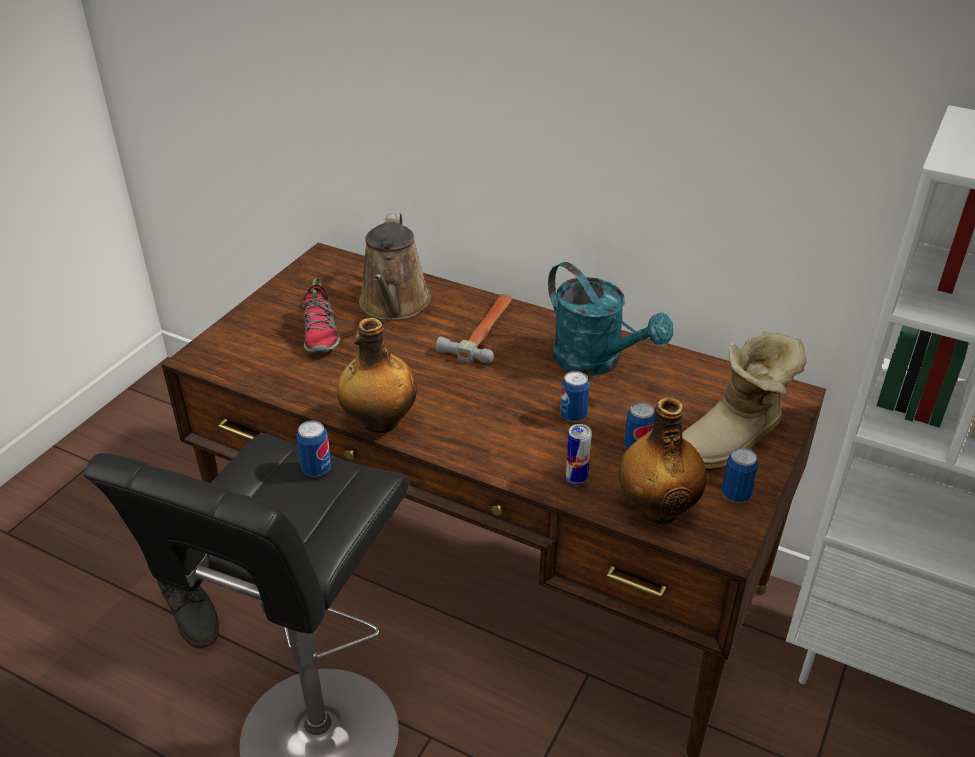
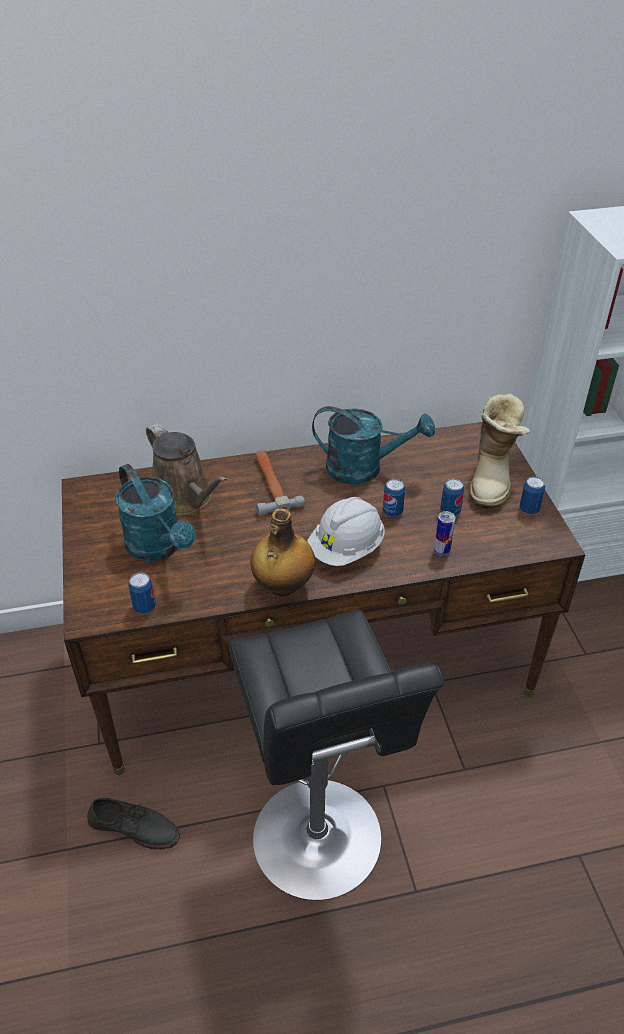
camera: 40 degrees left, 5 degrees up
can [296,421,331,476] -> can moved to [128,572,156,614]
shoe [301,278,340,353] -> turquoise watering can [115,464,196,561]
bottle [619,397,707,524] -> none
none -> white hard hat [307,497,385,566]

